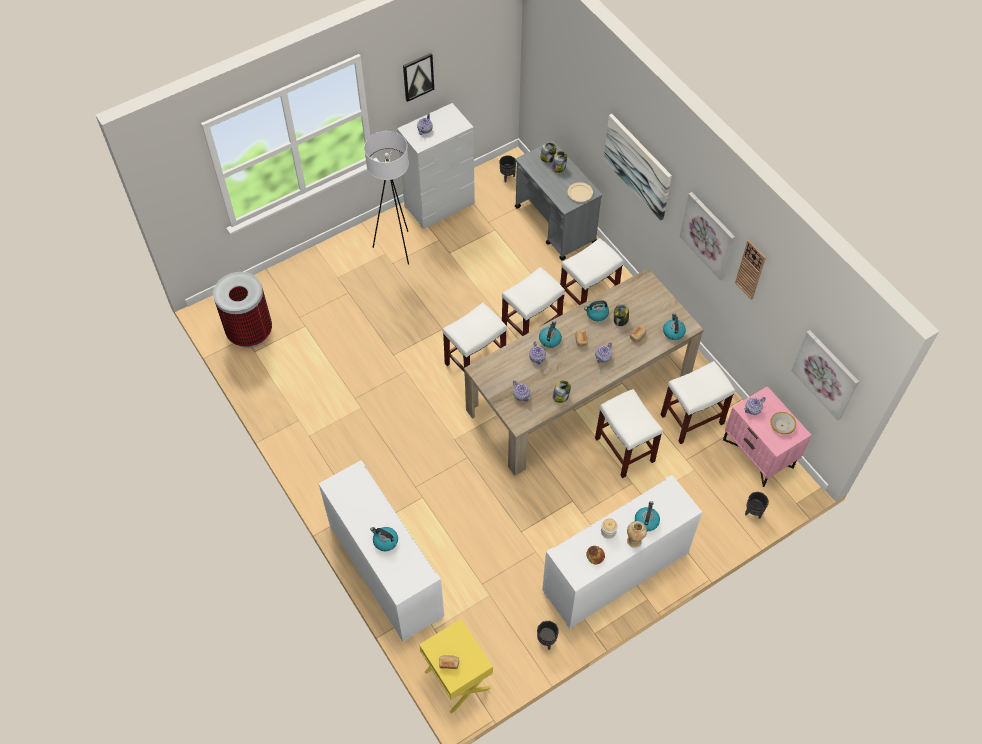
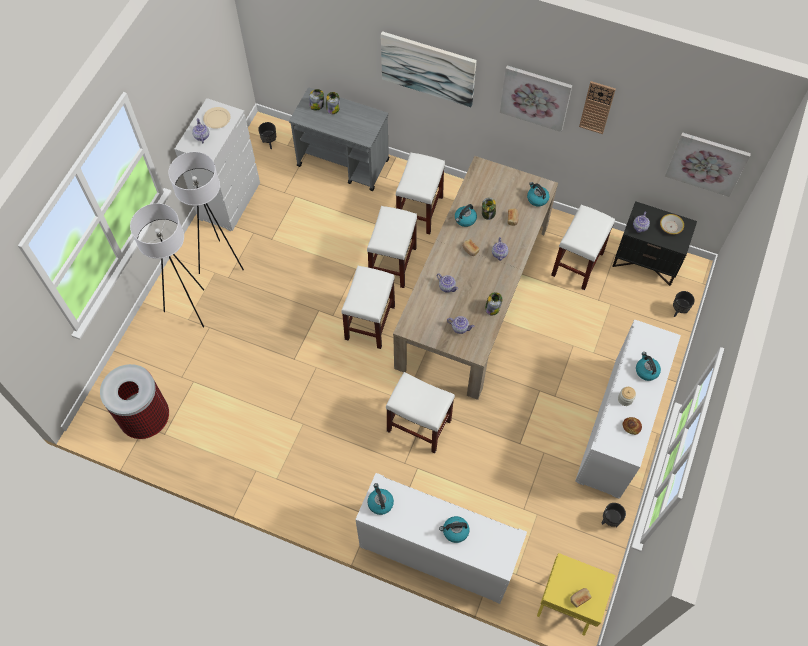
camera: 35 degrees left, 5 degrees up
picture [403,53,434,102] -> none
kettle [539,321,562,348] -> kettle moved to [367,483,394,515]
beige plate [568,182,593,202] -> beige plate moved to [203,107,231,129]
white stool [595,389,663,478] -> white stool moved to [386,372,455,454]
vase [627,521,647,548] -> none
pink nightstand [723,386,811,487] -> black nightstand [613,201,697,286]
none -> white floor lamp [130,203,204,328]

